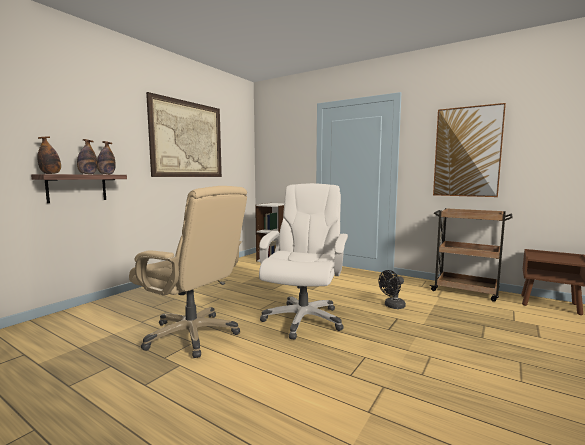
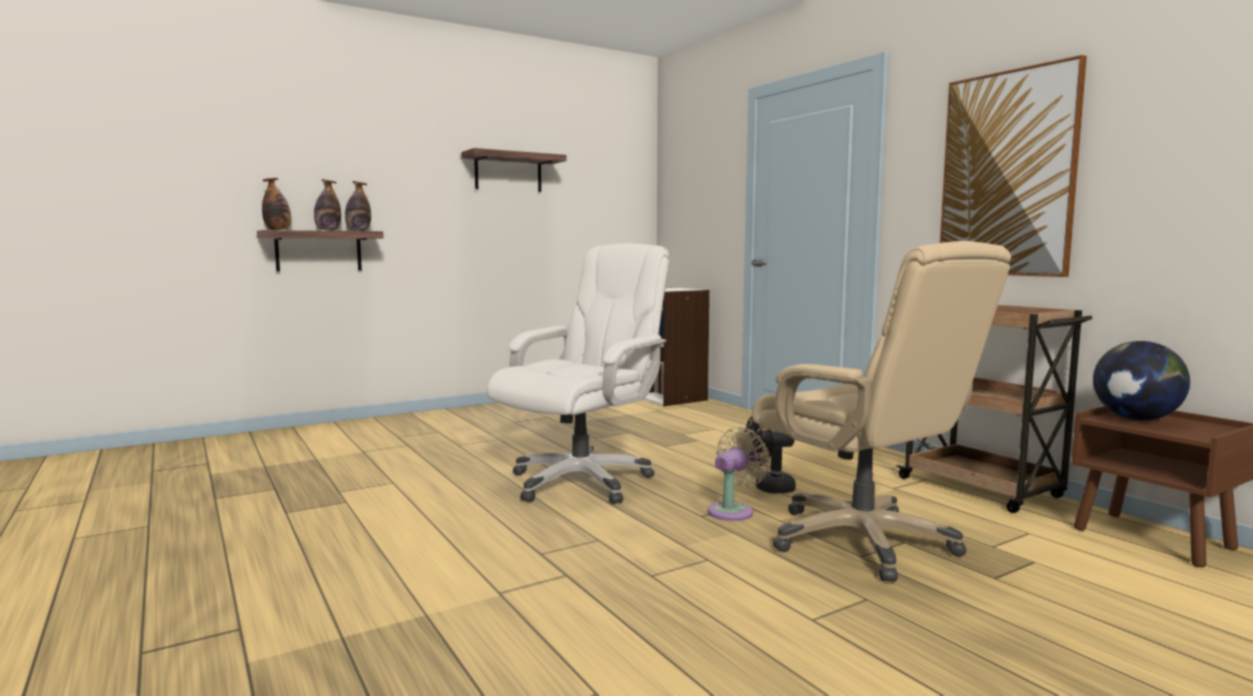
camera: 25 degrees right, 0 degrees up
beige office chair [129,186,247,358] -> beige office chair moved to [752,241,1011,582]
picture [146,92,222,177] -> shelf [462,148,567,192]
none -> beige fan [708,427,770,521]
none -> globe [1093,341,1190,420]

